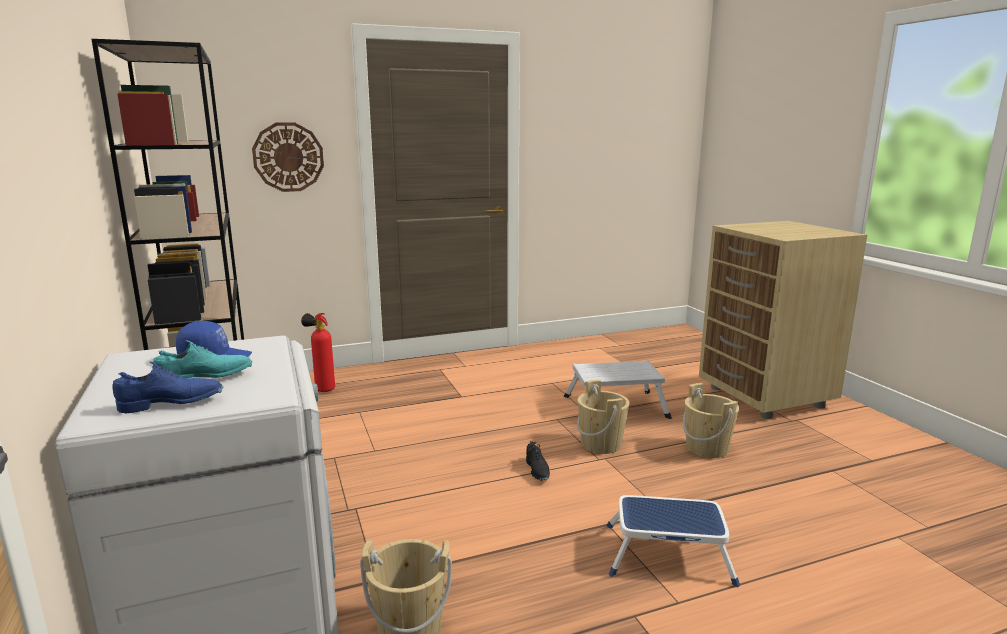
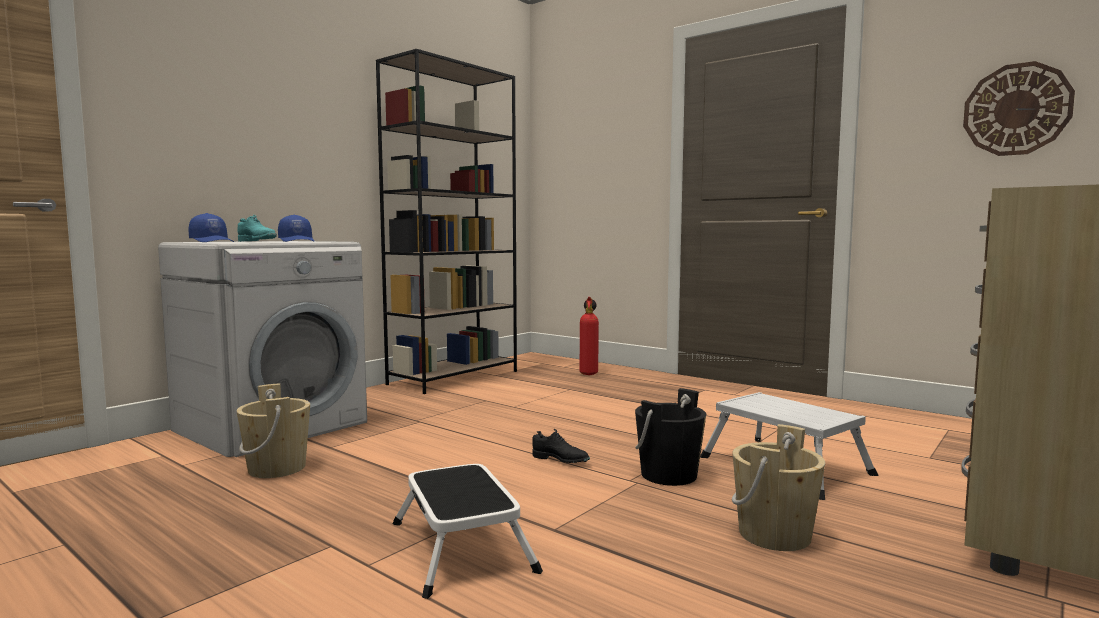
camera: 60 degrees right, 10 degrees down
blue shoe [112,362,223,413] -> blue cap [188,213,234,242]
wall clock [252,123,324,192] -> wall clock moved to [963,61,1075,156]
black shoe [526,441,550,481] -> black shoe turned 105 degrees counterclockwise [532,429,590,463]
beige bucket [577,380,629,454] -> black bucket [635,388,706,486]
blue step ladder [606,495,740,587] -> black step ladder [392,464,543,599]

